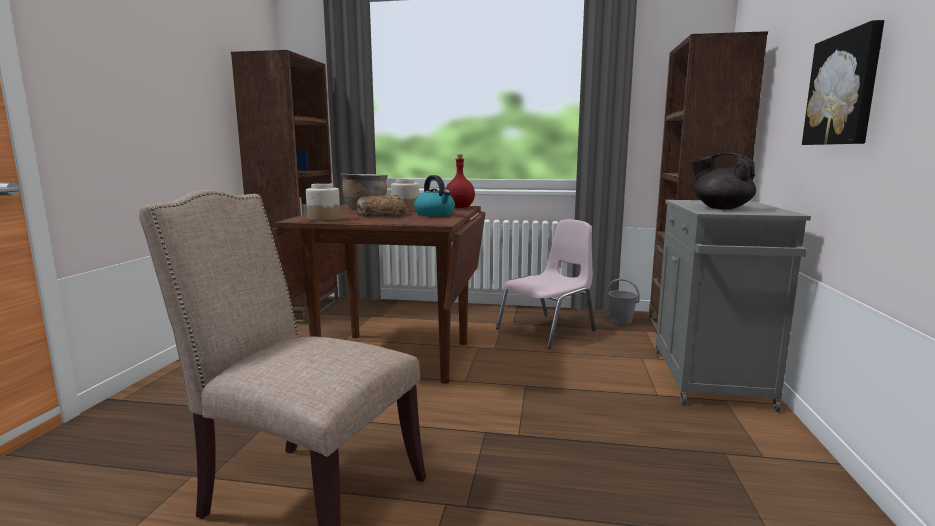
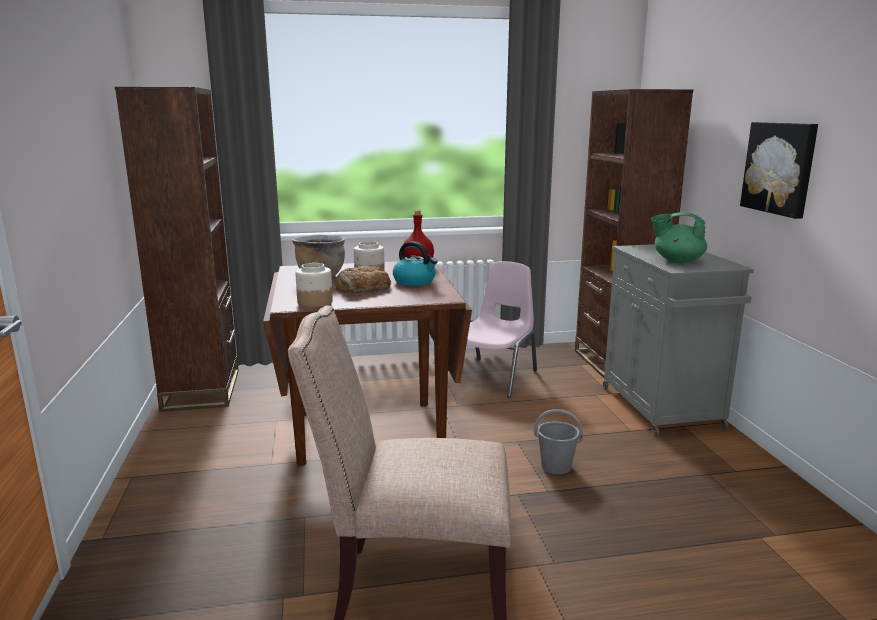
camera: 20 degrees left, 5 degrees up
grey bucket [606,278,640,324] -> grey bucket moved to [534,409,583,474]
black teapot [690,152,756,209] -> green teapot [651,212,707,263]

